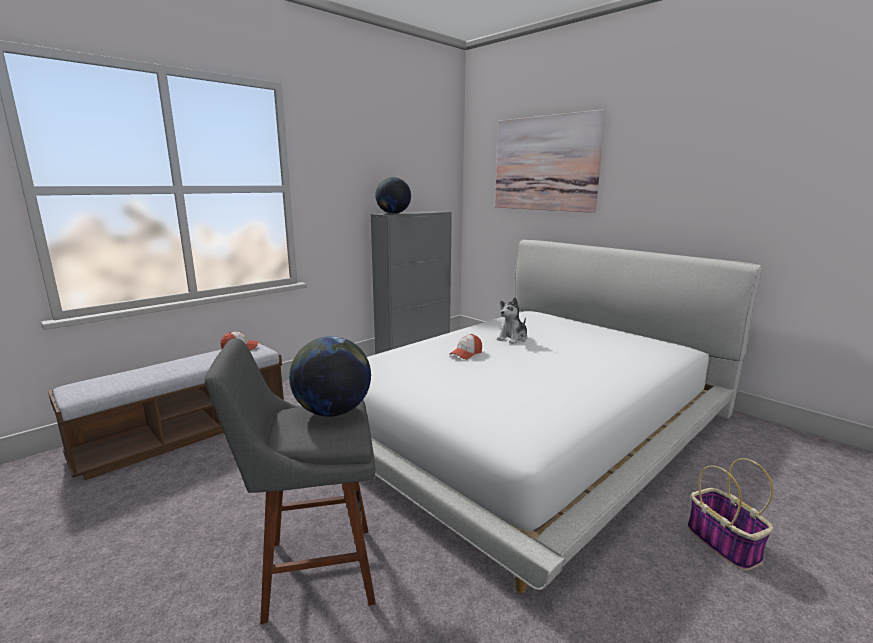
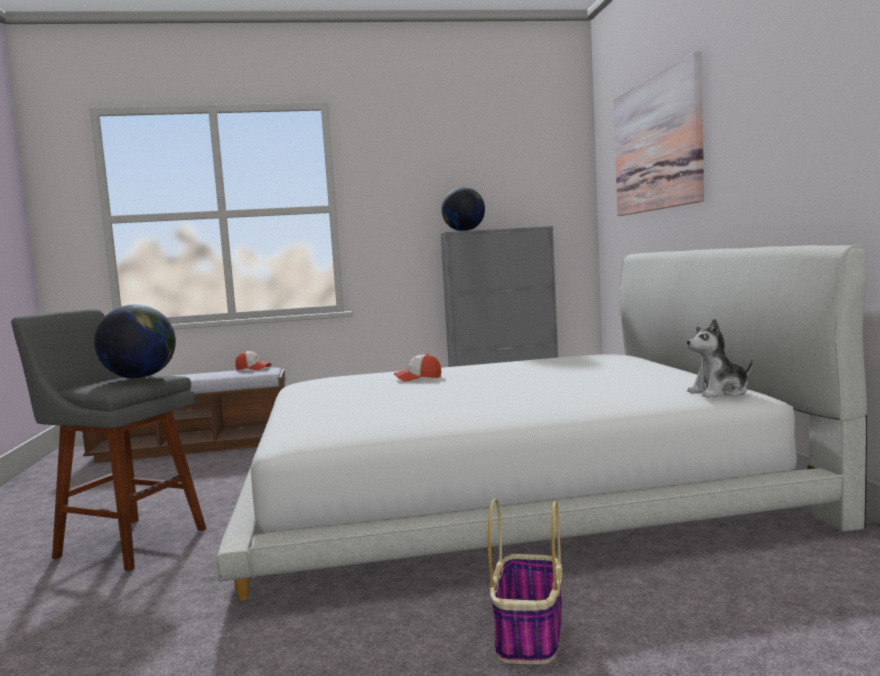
camera: 35 degrees right, 10 degrees down
plush toy [497,297,528,344] -> plush toy moved to [687,319,753,398]

